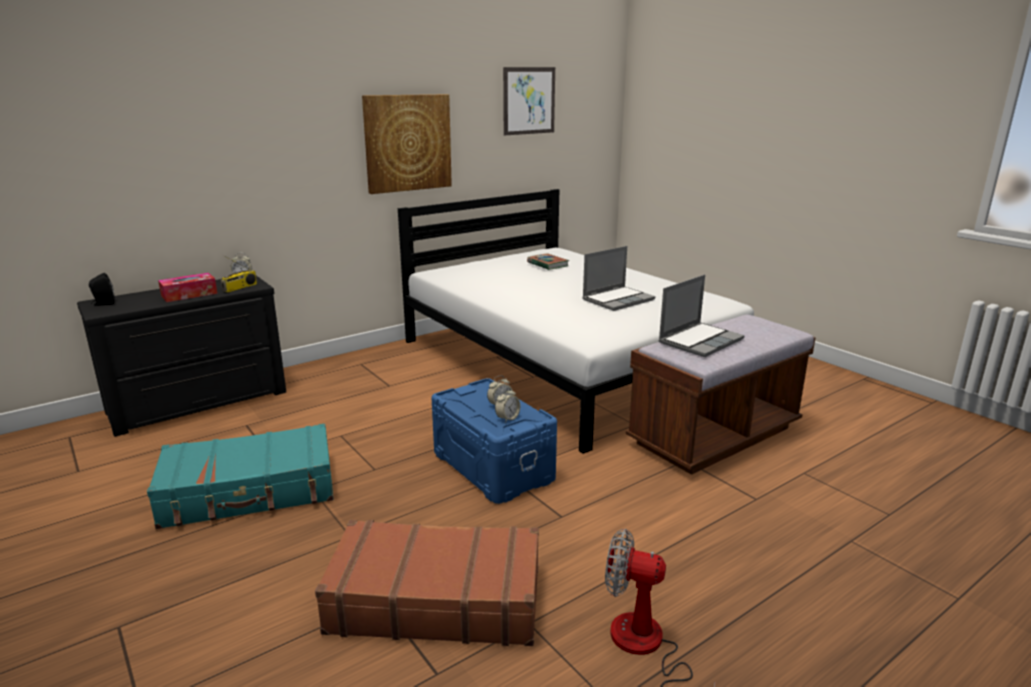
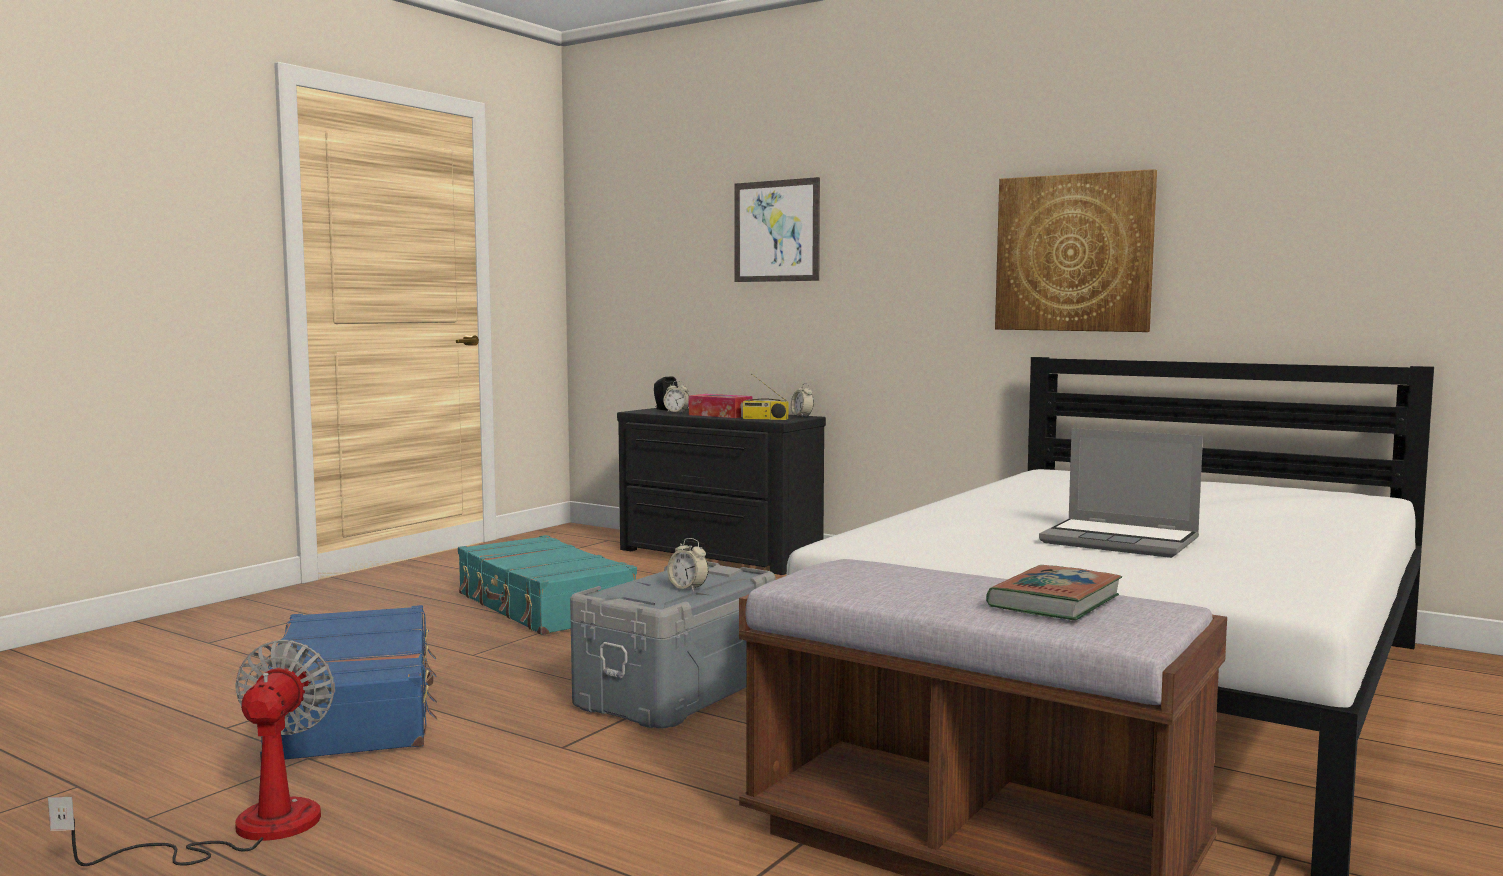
camera: 70 degrees right, 15 degrees down
brown suitcase [315,520,539,646] -> blue suitcase [260,605,437,759]
blue storage box [432,378,557,504] -> grey storage box [570,561,775,728]
alarm clock [495,387,520,423] -> alarm clock moved to [664,381,689,413]
picture [503,67,555,135] -> picture moved to [734,177,820,282]
book [527,254,569,270] -> book moved to [986,565,1122,620]
laptop [658,275,745,357] -> none

